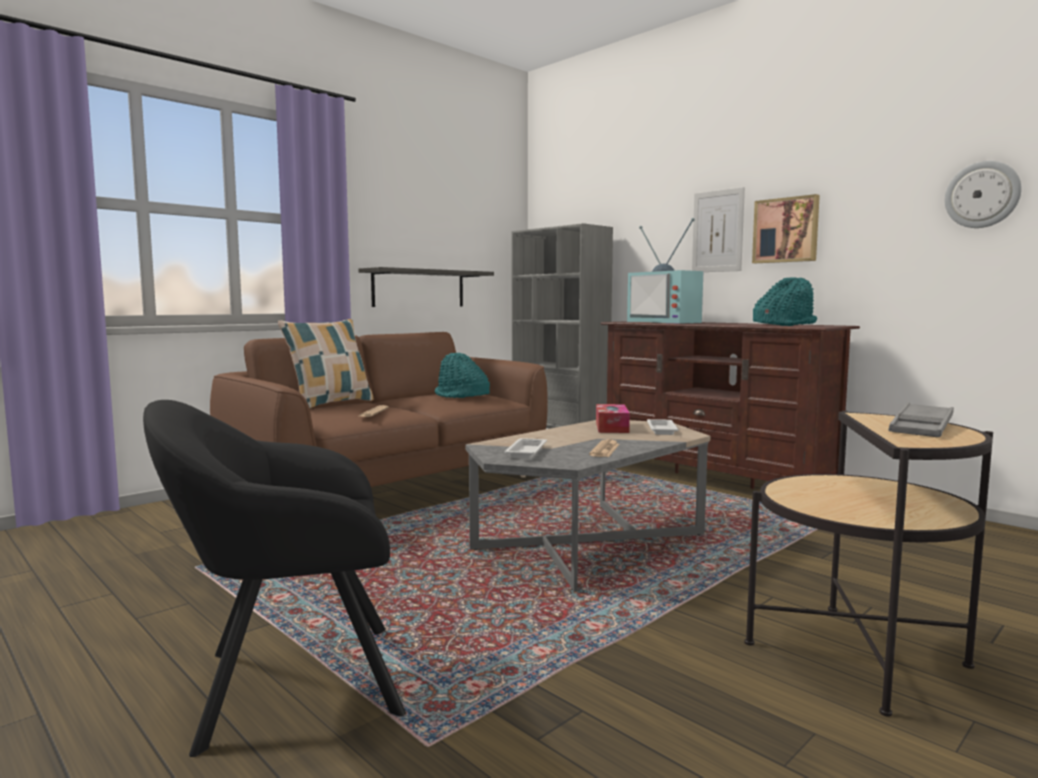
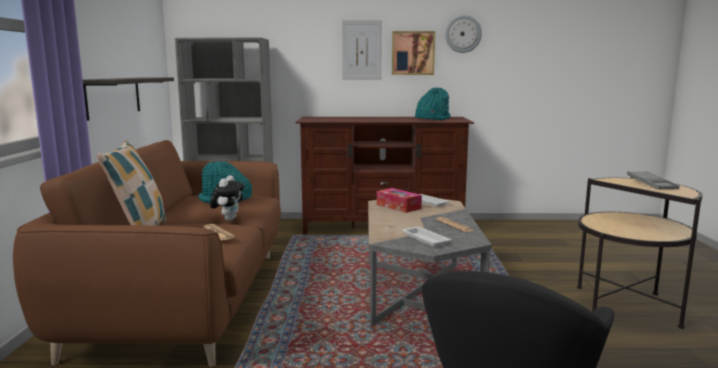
camera: 45 degrees left, 5 degrees up
television [627,218,703,324] -> none
wall clock [945,161,1022,228] -> wall clock moved to [445,15,482,53]
none -> plush toy [210,175,244,221]

